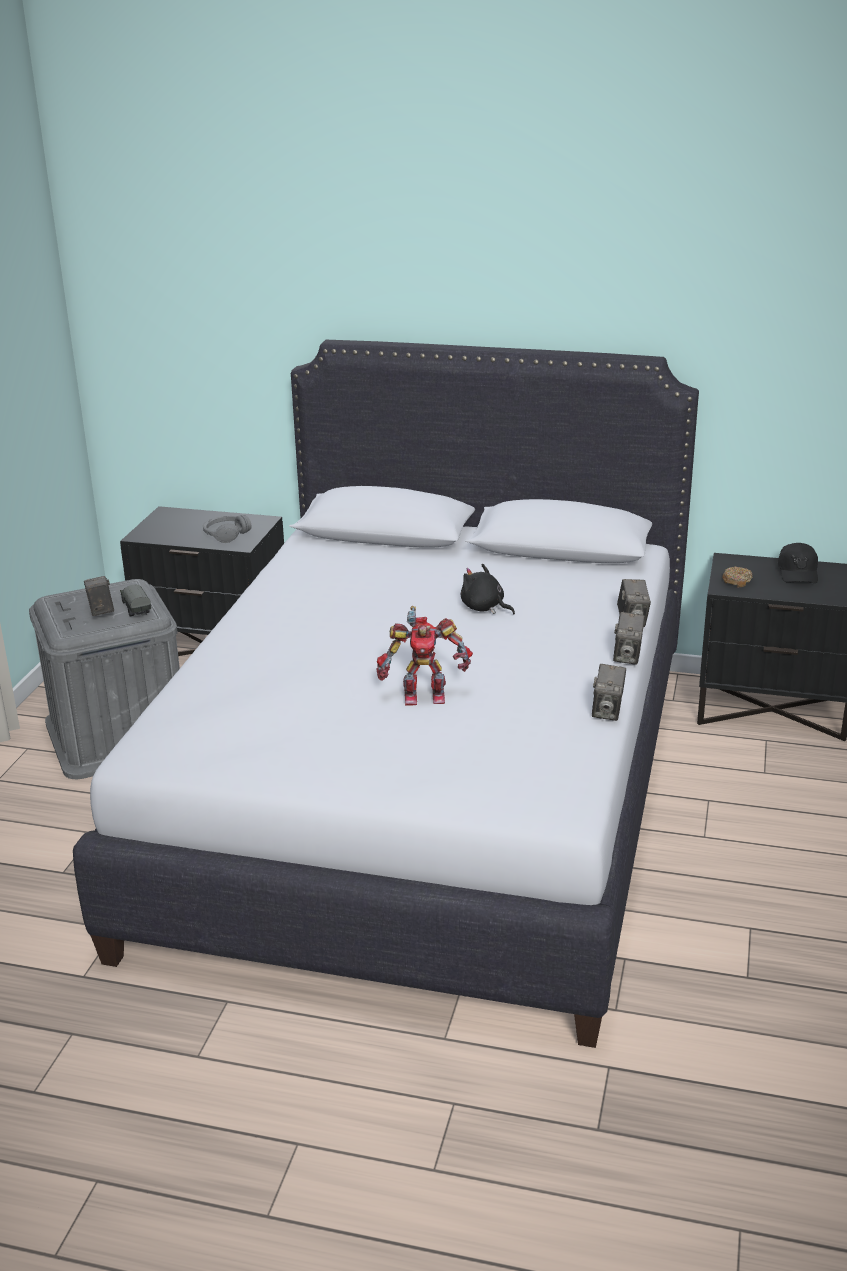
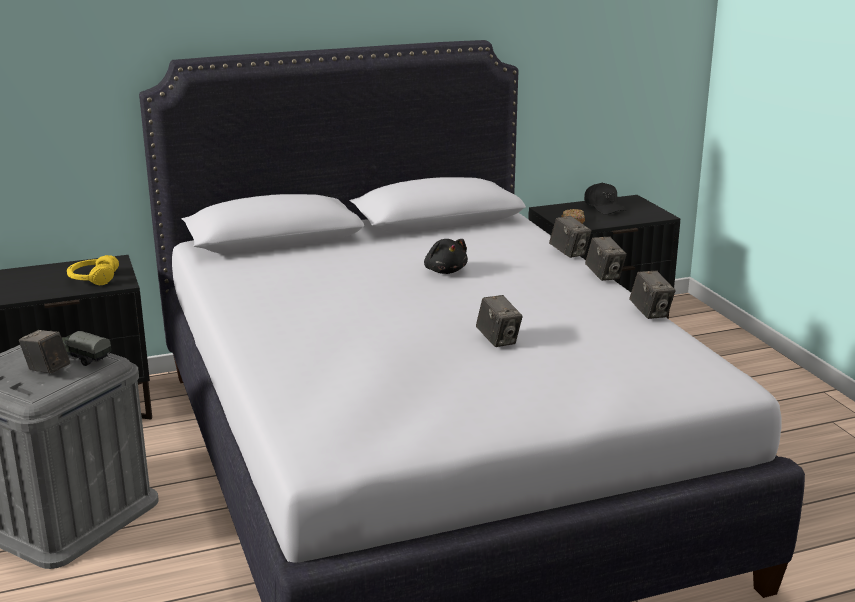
camera: 35 degrees left, 5 degrees down
grey headphones [203,515,251,543] -> yellow headphones [67,255,119,285]
toy robot [376,606,473,705] -> camera [476,295,523,347]
black plush toy [461,564,515,614] -> black plush toy turned 120 degrees counterclockwise [424,239,468,274]

